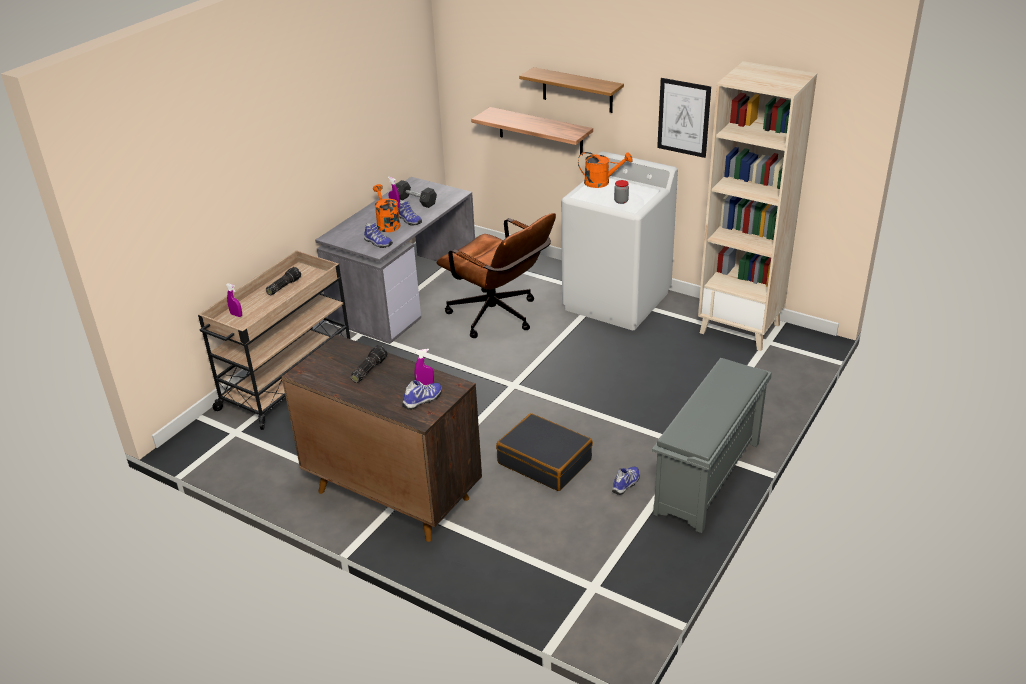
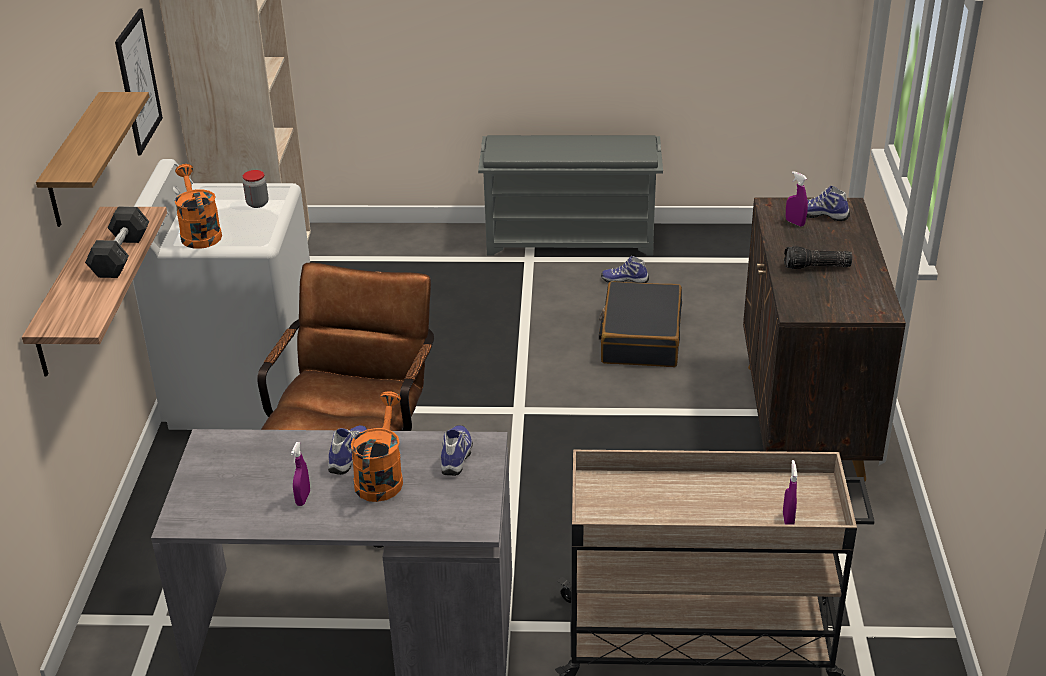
camera: 120 degrees left, 0 degrees up
flashlight [266,267,301,295] -> none
orange watering can [373,184,400,232] -> orange watering can turned 150 degrees clockwise [351,391,403,502]
grey dumbbell [395,180,437,208] -> grey dumbbell moved to [85,206,149,278]

